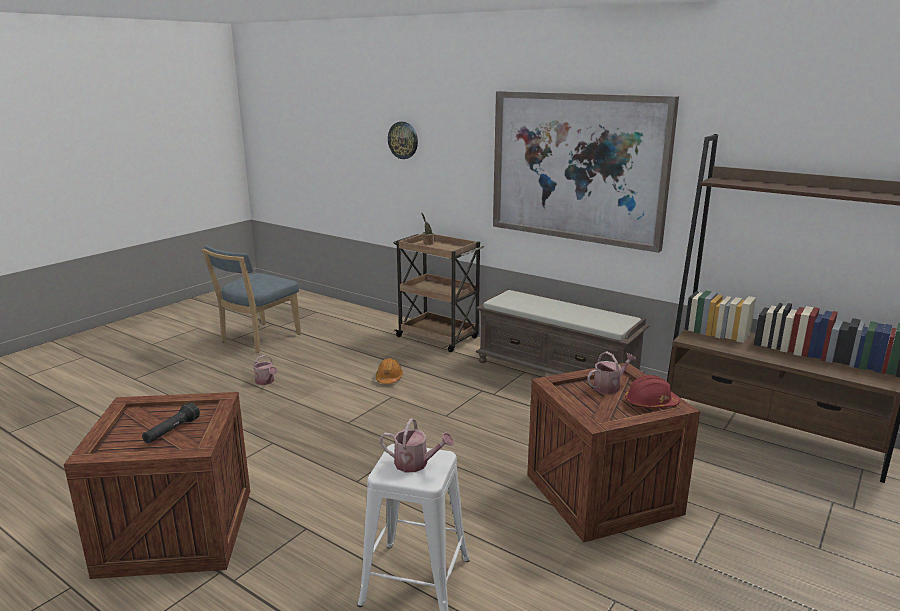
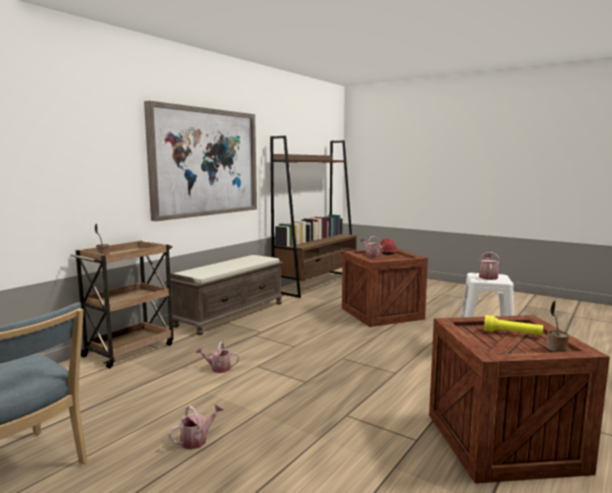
camera: 90 degrees left, 10 degrees down
black flashlight [142,402,200,443] -> yellow flashlight [484,315,543,335]
orange hard hat [376,358,403,384] -> watering can [196,342,239,373]
wall clock [388,122,418,159] -> none
none -> potted plant [547,301,569,352]

